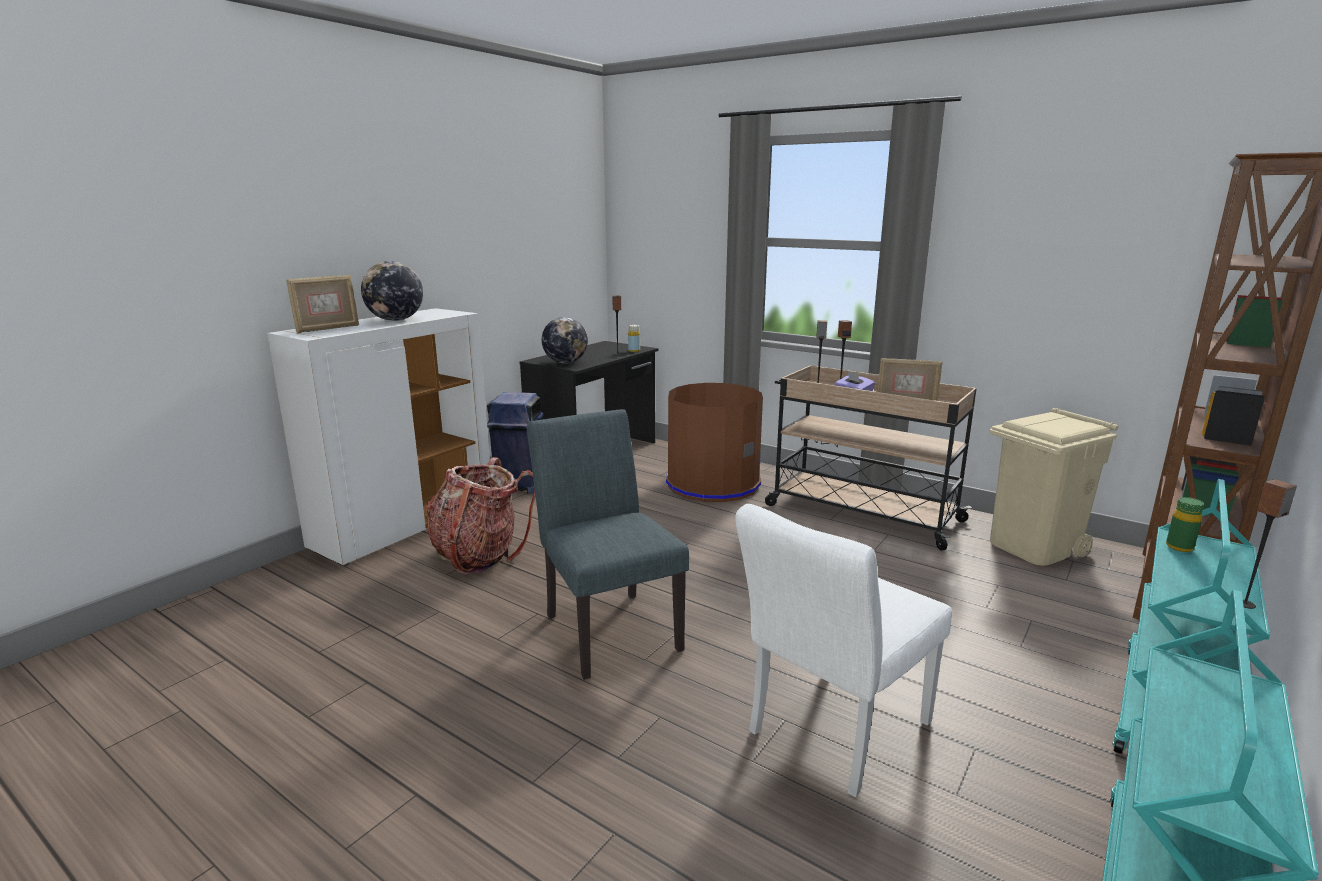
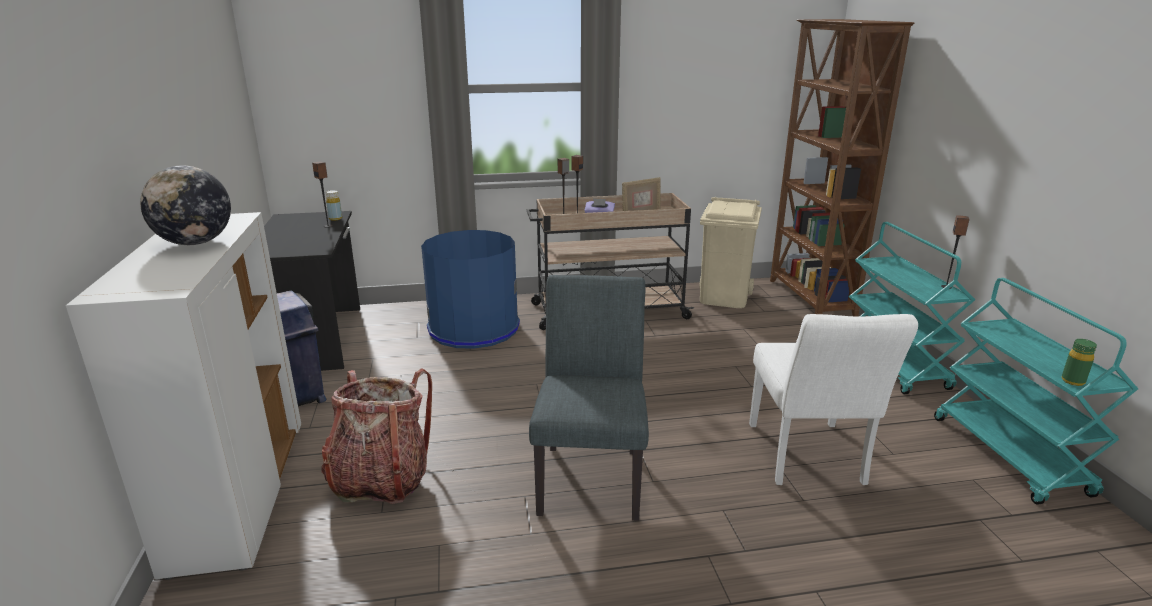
camera: 45 degrees left, 5 degrees up
picture frame [286,275,359,334] -> none
grey chair [527,409,689,680] -> grey chair turned 75 degrees clockwise [529,275,649,521]
globe [542,317,588,364] -> none
brown trash can [666,383,763,502] -> blue trash can [421,230,520,349]
green bottle [1166,497,1204,552] -> green bottle moved to [1062,339,1097,386]

